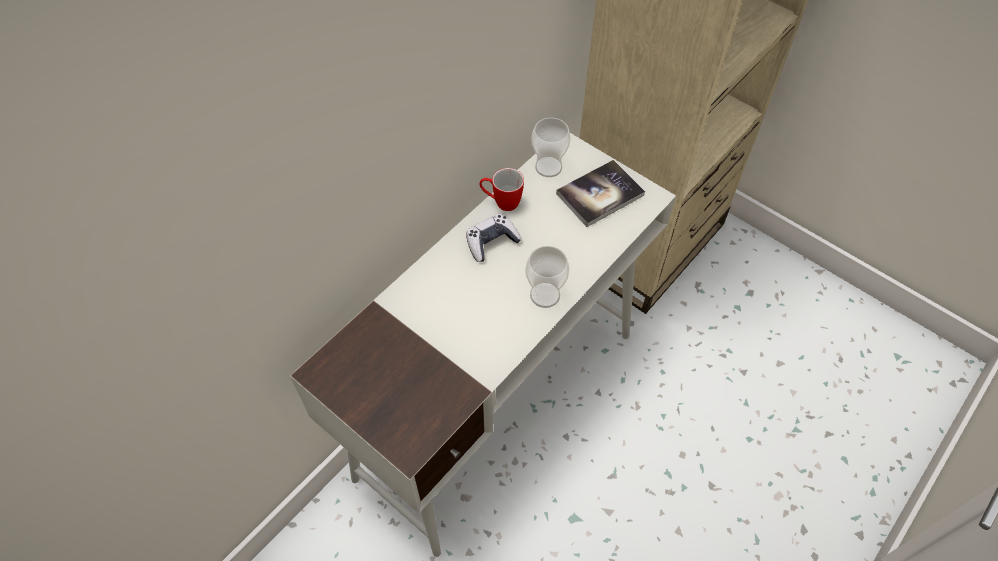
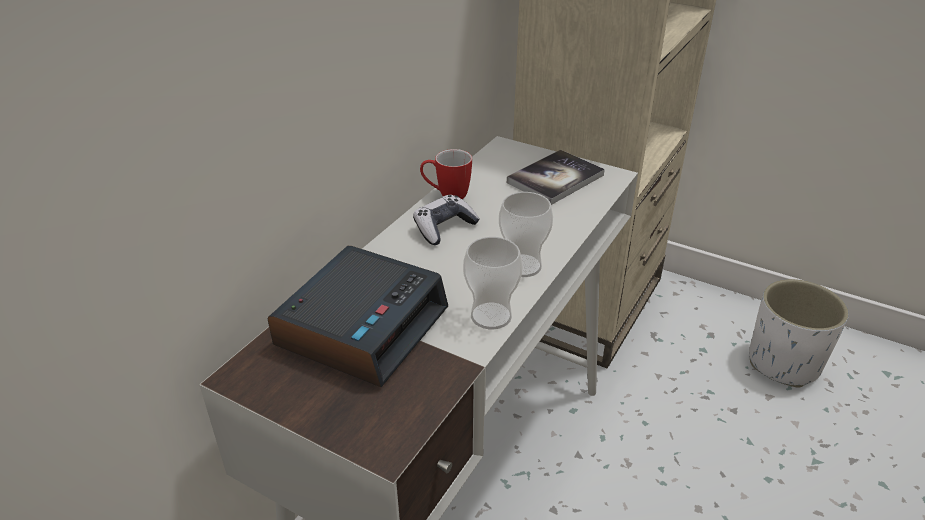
camera: 10 degrees left, 20 degrees down
cup [531,118,571,177] -> cup moved to [463,237,523,329]
none -> alarm clock [267,246,448,387]
none -> white planter [749,279,849,388]

